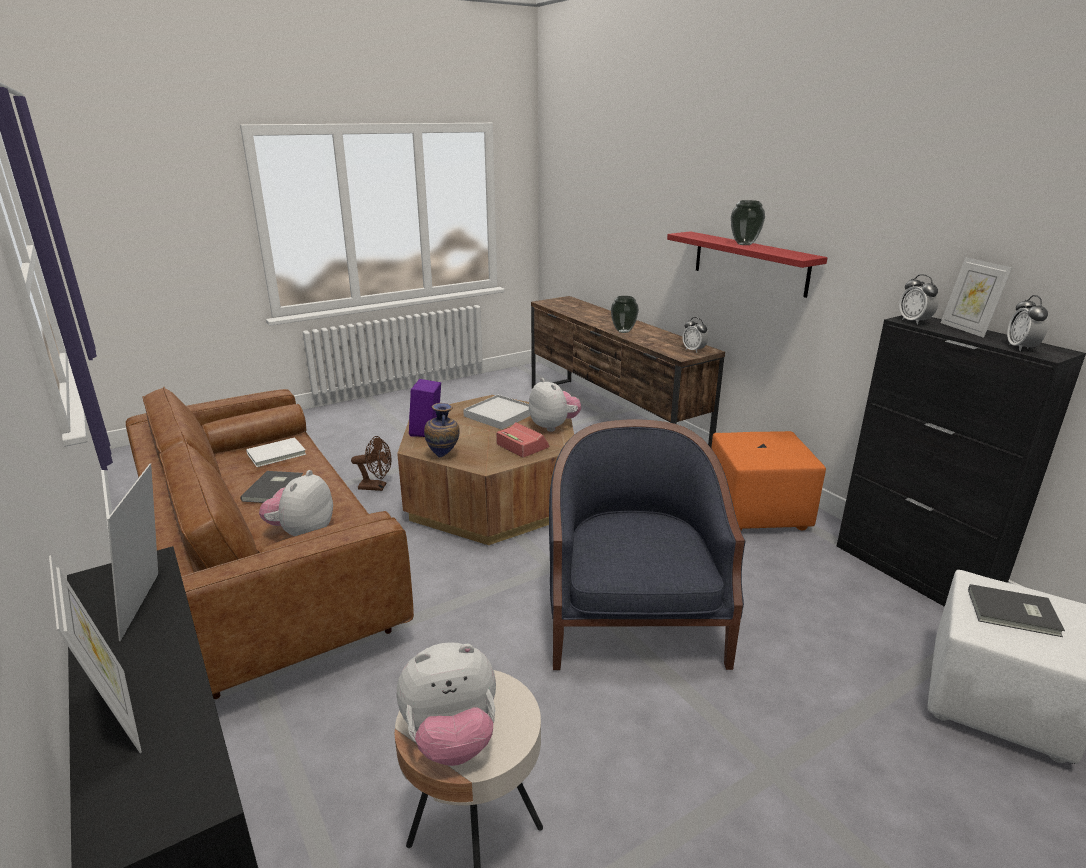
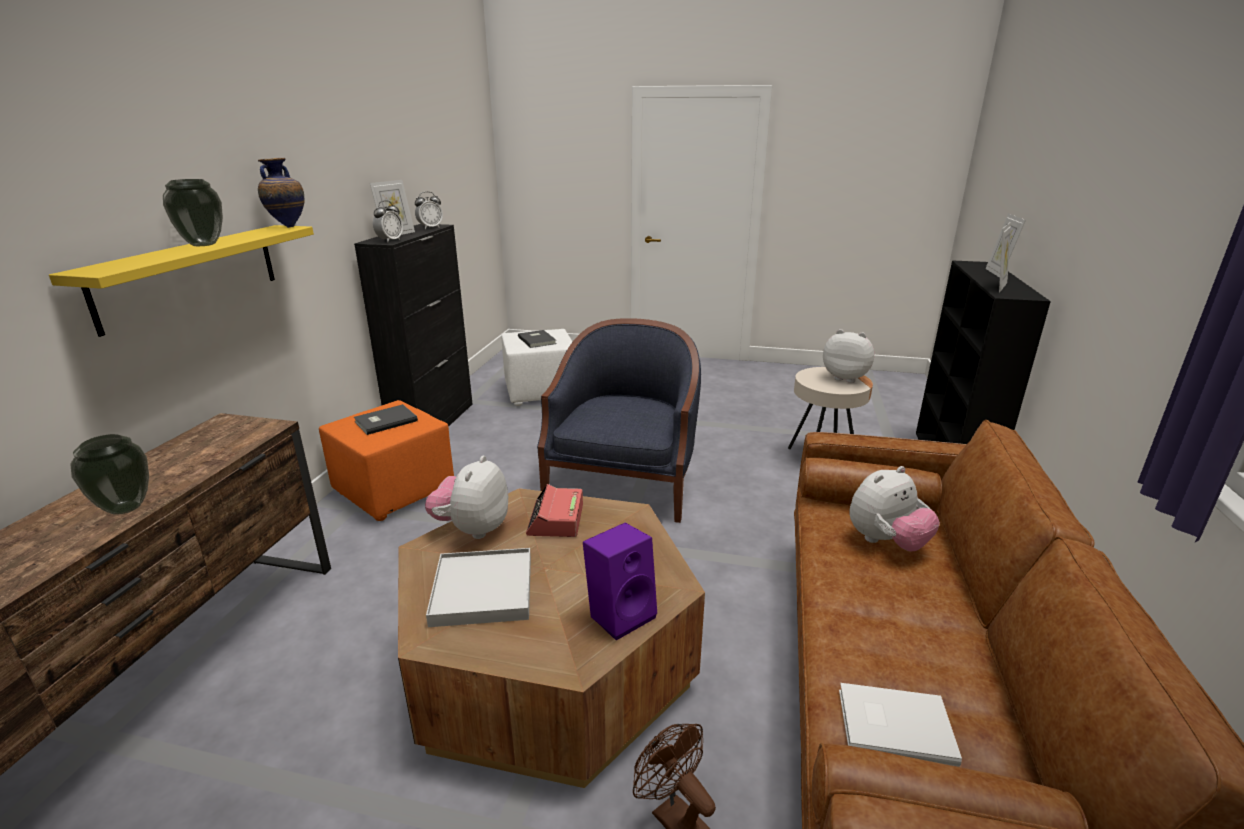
camera: 135 degrees left, 0 degrees up
grey book [241,471,303,503] -> grey book moved to [354,404,418,435]
vase [424,403,460,457] -> vase moved to [258,158,305,228]
blue armchair [549,419,745,670] -> blue armchair turned 150 degrees clockwise [537,318,701,523]
red shelf [667,231,827,298] -> yellow shelf [49,225,314,337]
alarm clock [682,317,708,353] -> none

